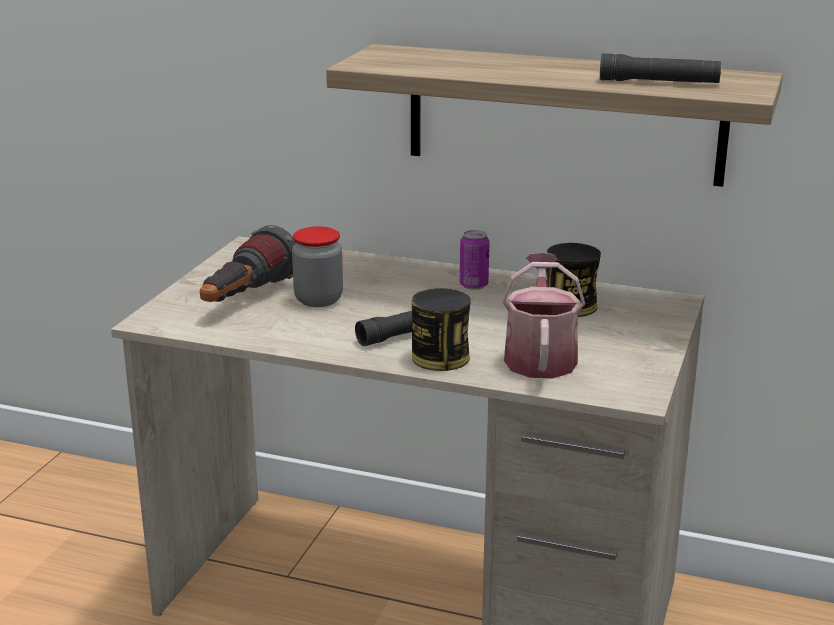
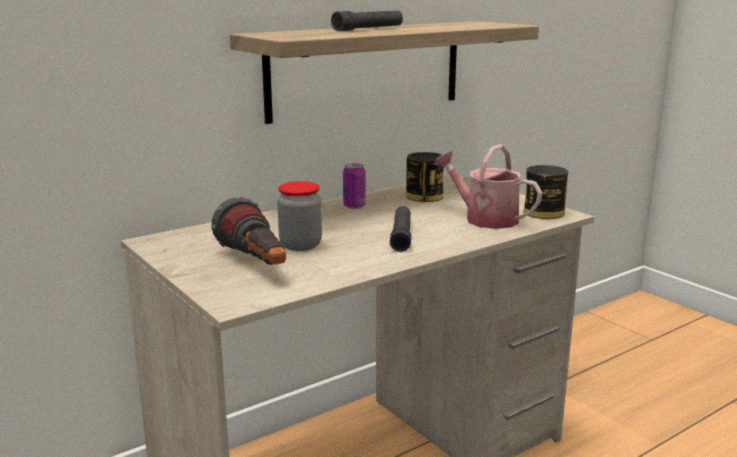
camera: 55 degrees left, 5 degrees down
can [412,288,471,371] -> can moved to [523,165,568,219]
black flashlight [600,53,721,83] -> black flashlight moved to [331,11,403,31]

